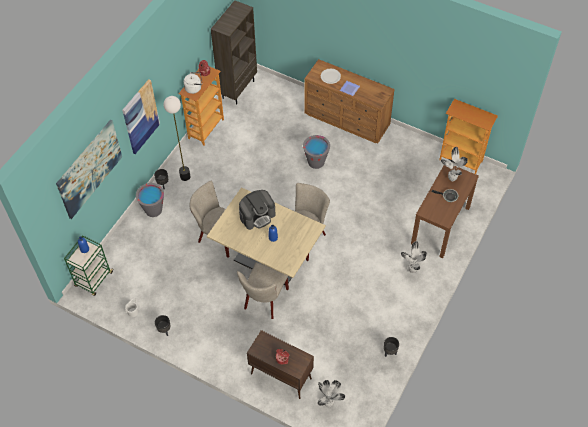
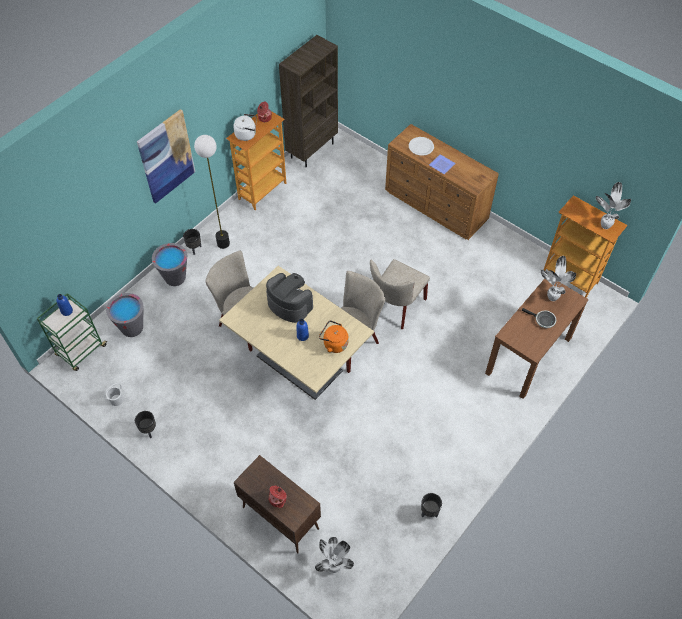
camera: 10 degrees right, 0 degrees up
picture [56,120,122,219] -> none
beige chair [237,262,289,319] -> beige chair moved to [370,259,430,329]
coffee machine [239,190,275,230] -> coffee machine turned 120 degrees counterclockwise [266,273,313,323]
grey bucket [303,135,330,169] -> grey bucket moved to [106,293,143,337]
potted plant [401,241,427,273] -> potted plant moved to [596,182,631,229]
none -> orange kettle [319,320,348,353]

